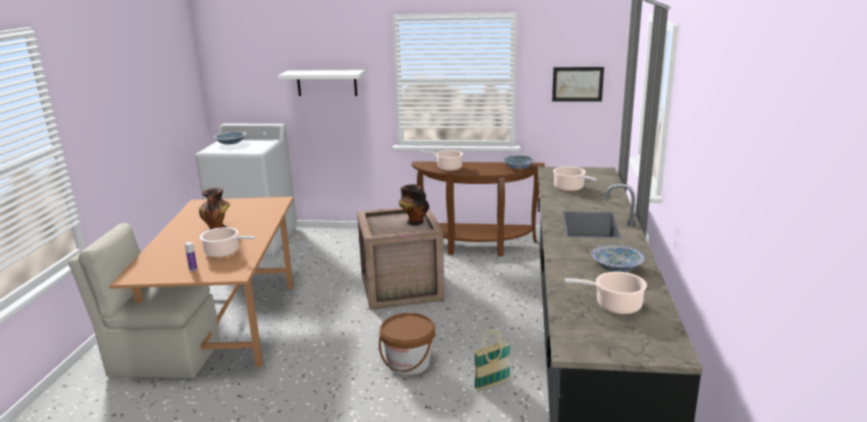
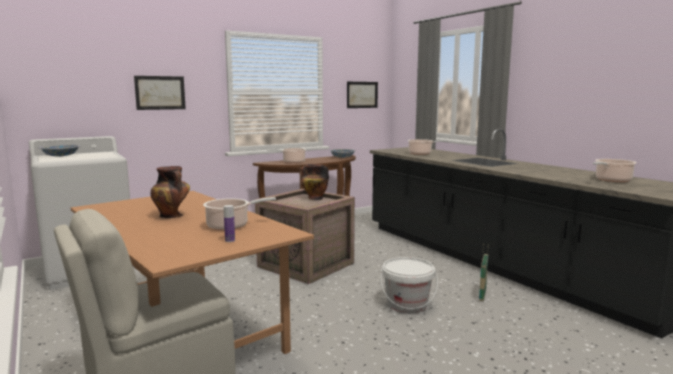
camera: 40 degrees left, 10 degrees down
white shelf [278,70,365,96] -> picture [134,76,186,110]
brown bucket [379,313,435,375] -> white bucket [380,257,438,313]
bowl [591,245,645,272] -> none

